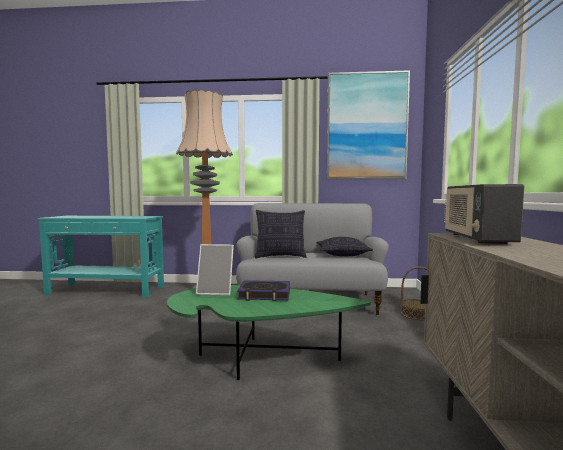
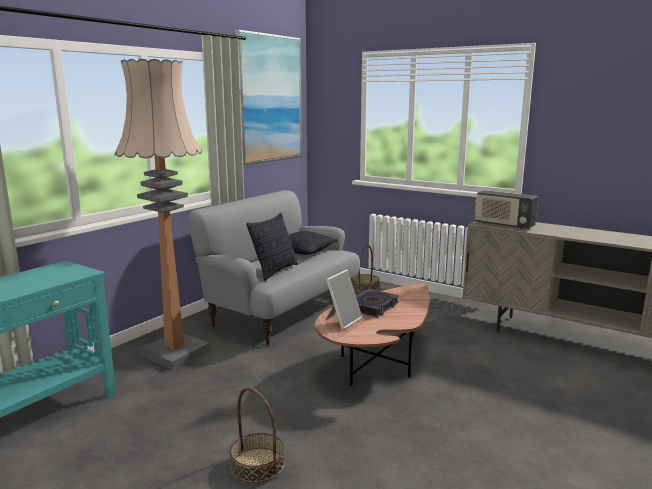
camera: 60 degrees left, 10 degrees up
green coffee table [167,285,371,380] -> brown coffee table [315,283,430,386]
none -> basket [230,387,285,483]

